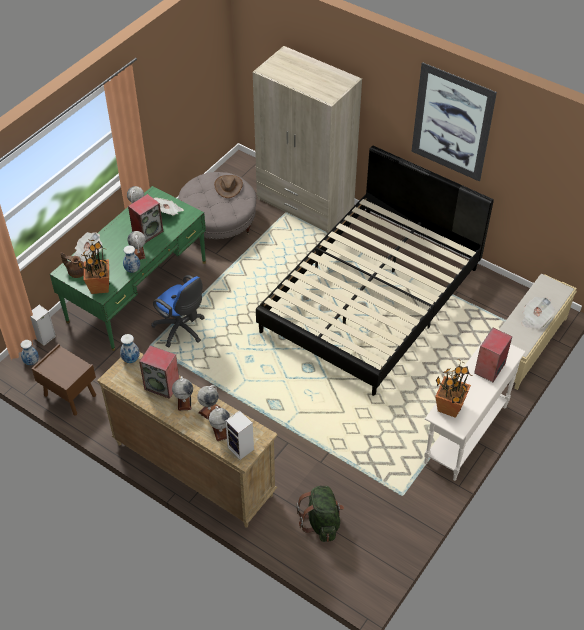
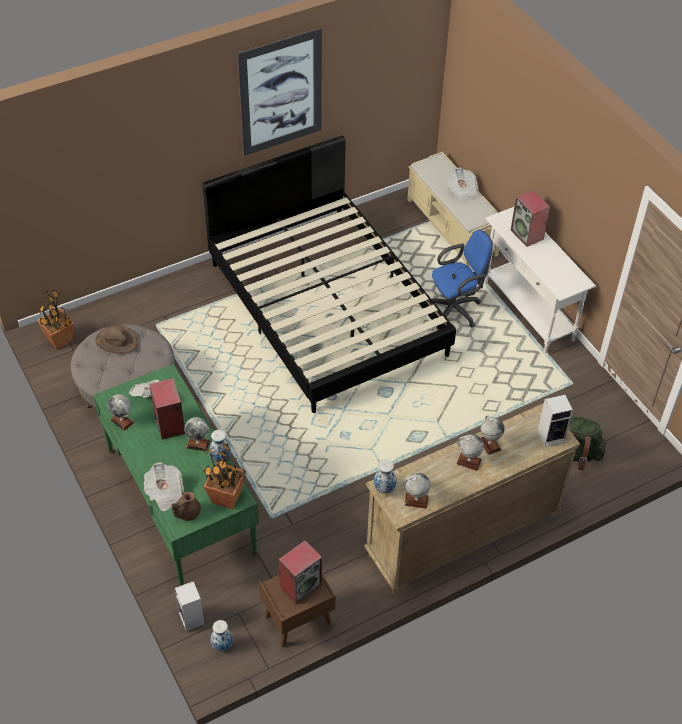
camera: 65 degrees left, 0 degrees up
speaker [139,345,179,399] -> speaker moved to [278,540,322,604]
blue office chair [151,275,204,347] -> blue office chair moved to [432,230,493,330]
globe [209,406,230,441] -> globe moved to [404,473,431,508]
beige wardrobe [253,46,362,233] -> none
potted plant [435,359,472,418] -> potted plant moved to [37,290,74,349]

